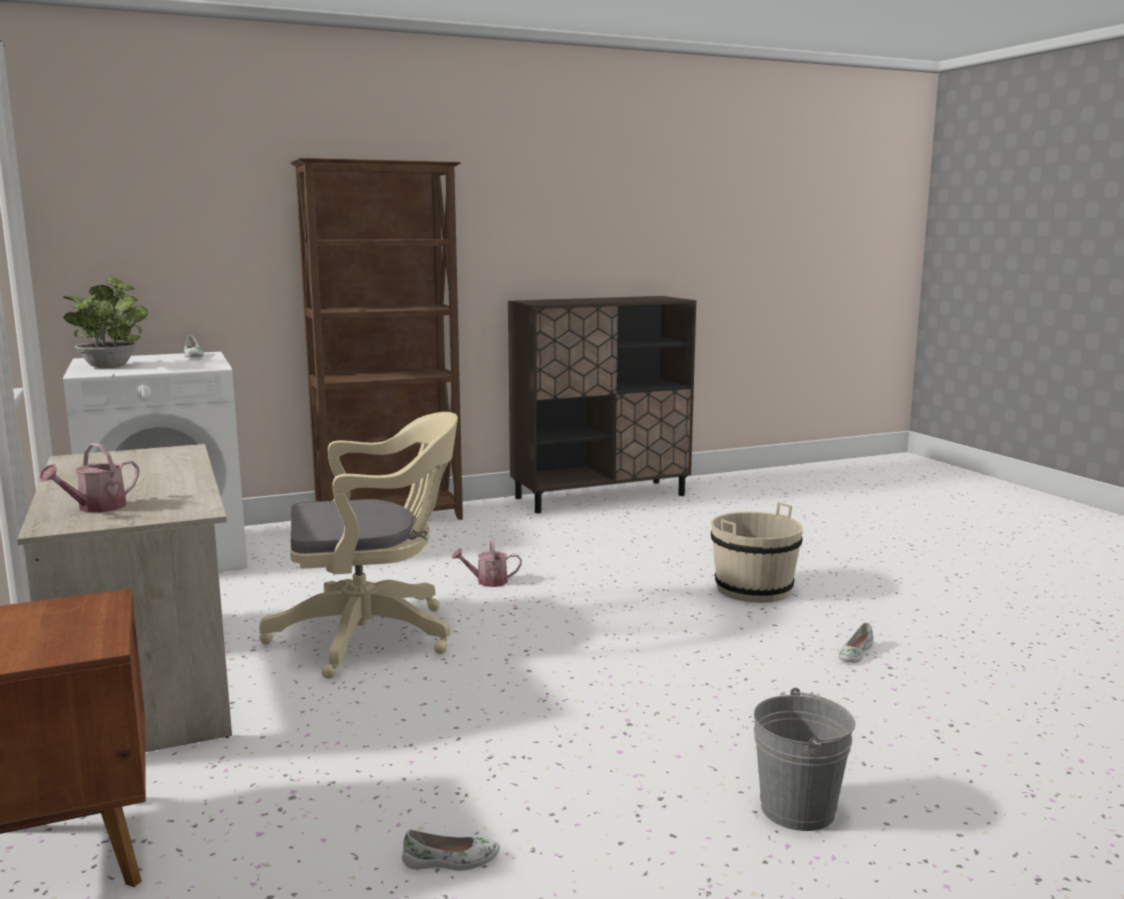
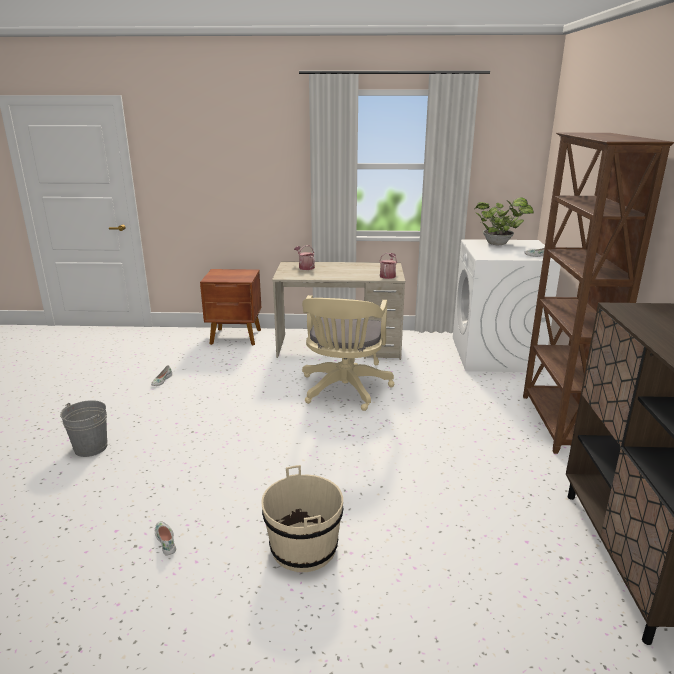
camera: 115 degrees right, 10 degrees up
watering can [451,538,522,587] -> watering can moved to [379,253,397,279]

